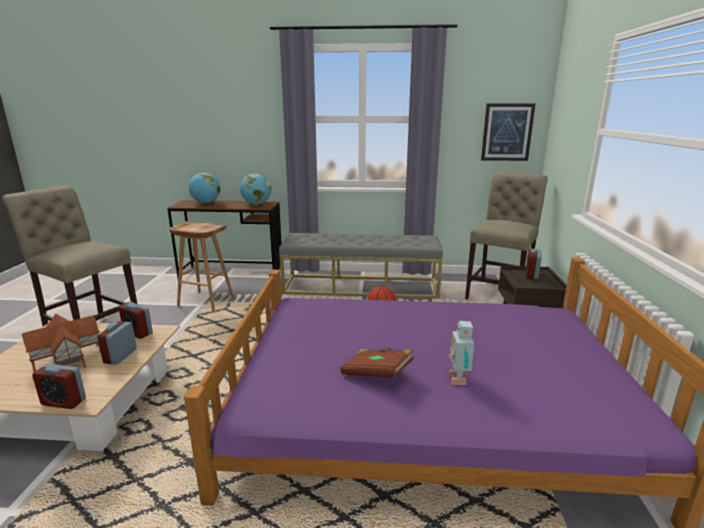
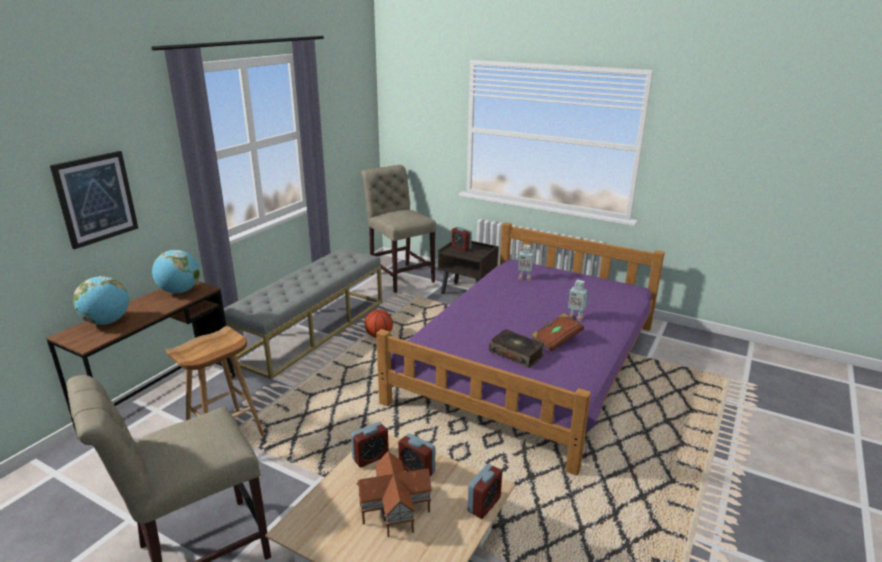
camera: 65 degrees left, 5 degrees up
picture [481,104,535,161] -> picture moved to [50,151,138,249]
none -> book [489,329,544,368]
none -> toy robot [515,245,536,281]

